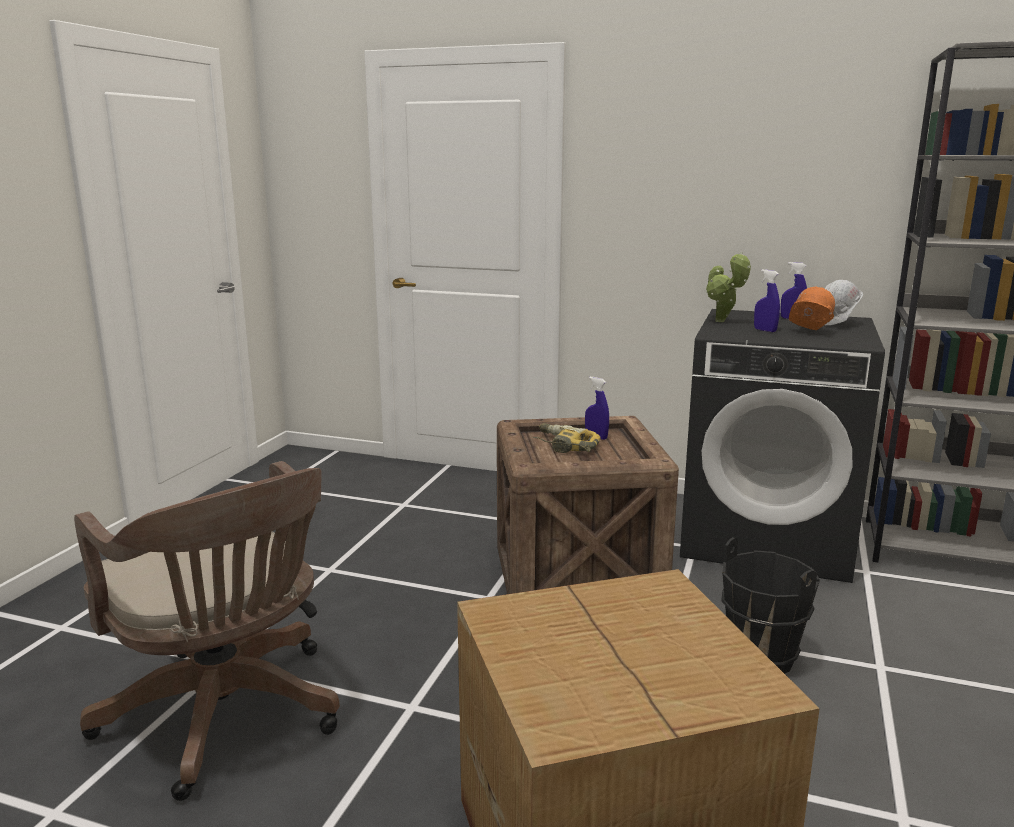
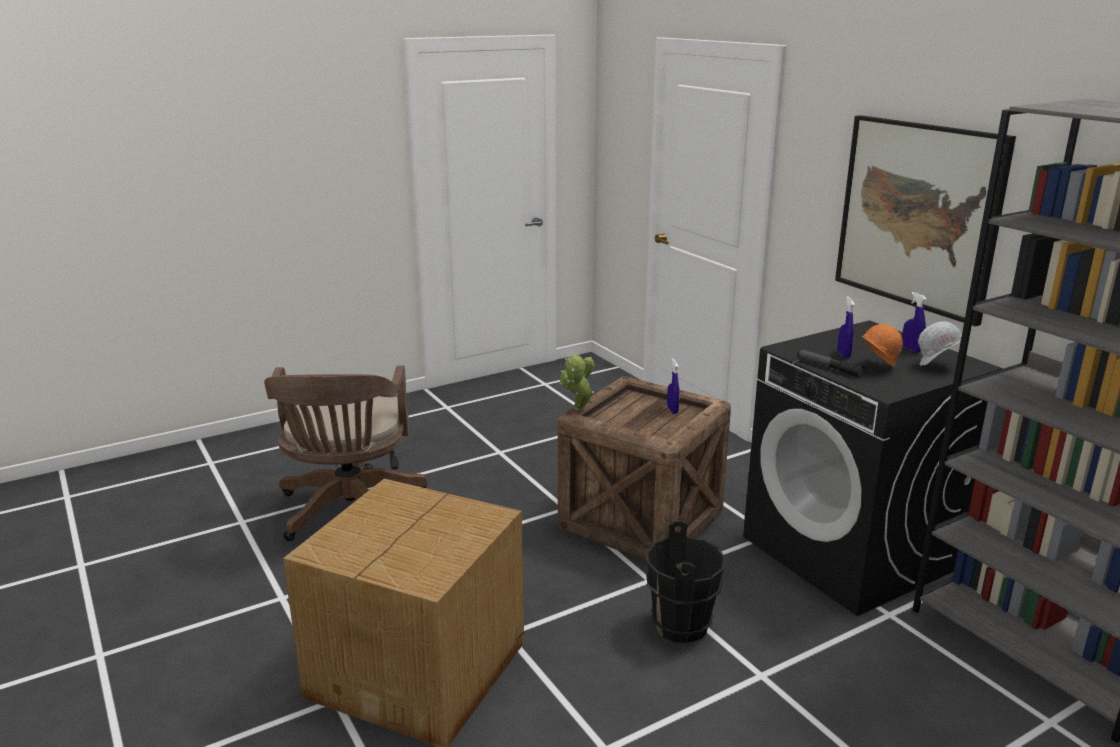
camera: 40 degrees right, 5 degrees up
power drill [533,423,601,453] -> none
potted plant [705,253,751,322] -> potted plant moved to [560,354,594,410]
none -> flashlight [797,349,865,378]
none -> picture [835,115,1016,326]

